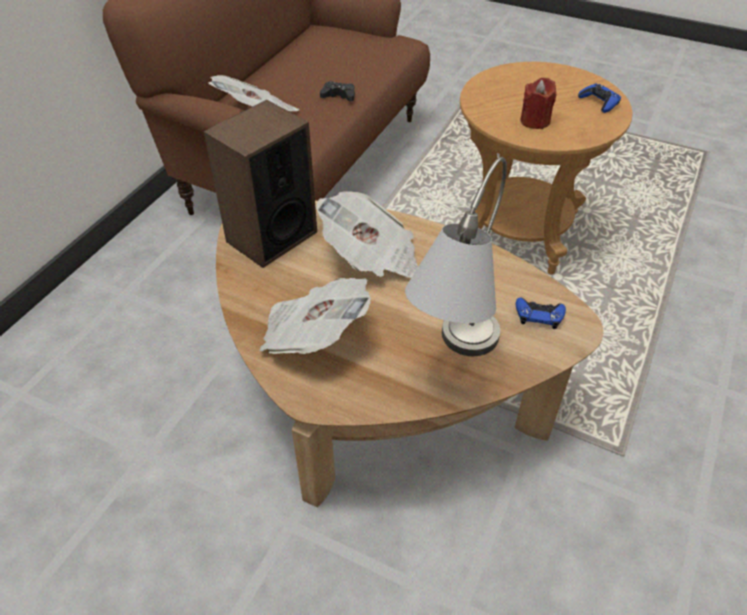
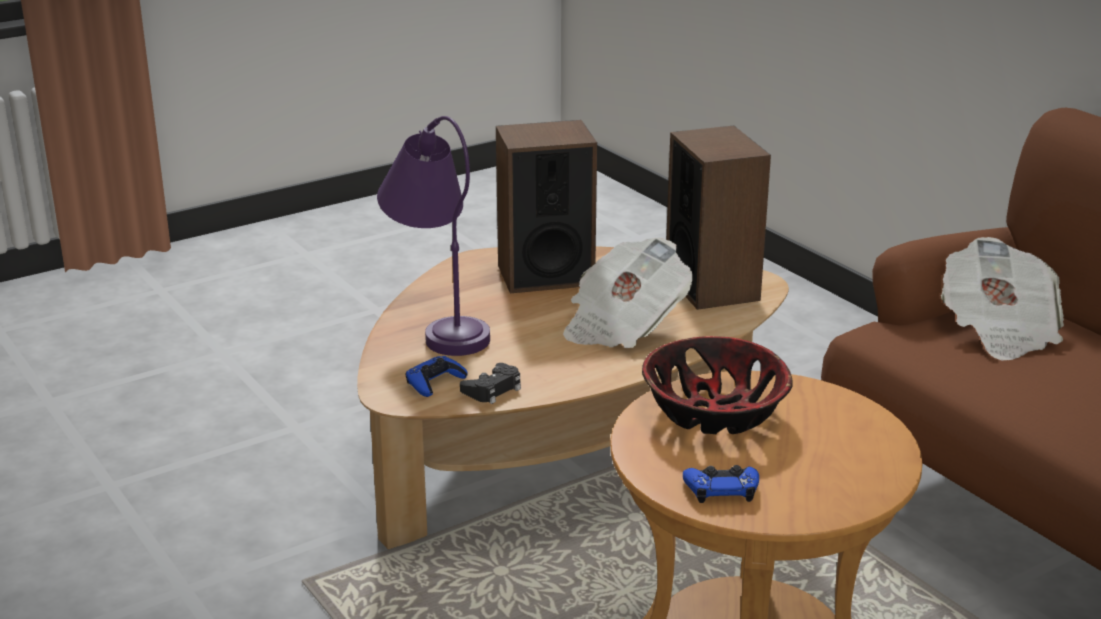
camera: 120 degrees right, 20 degrees down
newspaper [260,278,371,354] -> speaker [496,120,597,293]
black game controller [320,81,355,101] -> black game controller moved to [460,363,521,404]
grey table lamp [405,157,507,356] -> purple table lamp [377,116,490,356]
red candle [520,78,556,129] -> bowl [642,336,793,434]

